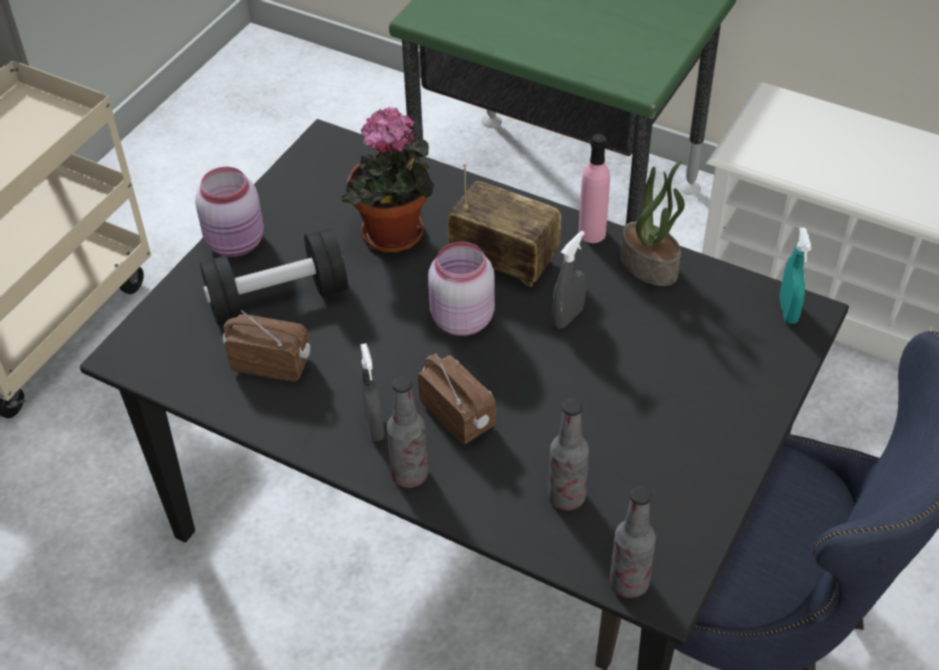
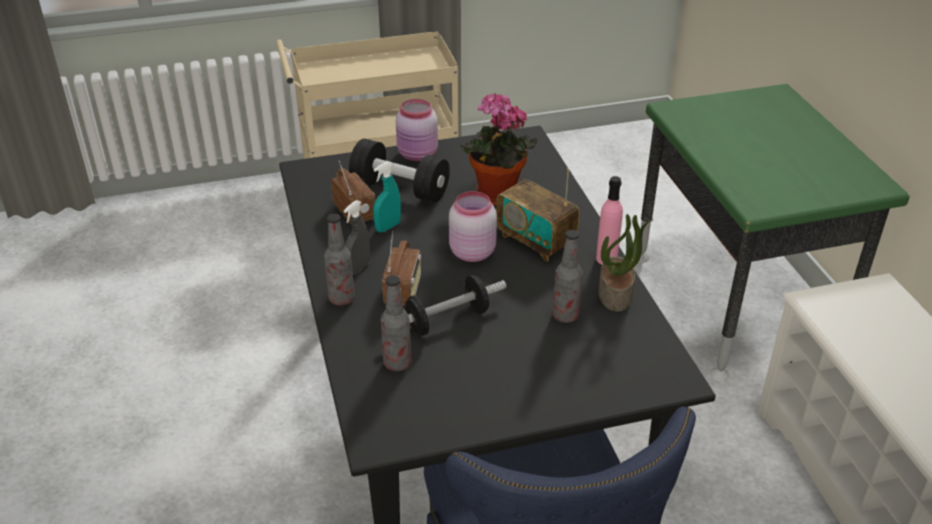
camera: 45 degrees right, 10 degrees down
radio [447,163,561,287] -> radio turned 150 degrees clockwise [496,168,580,262]
grey spray bottle [552,231,586,329] -> none
bottle [609,486,656,598] -> bottle moved to [552,230,583,323]
turquoise spray bottle [779,228,812,324] -> turquoise spray bottle moved to [373,161,401,232]
none -> dumbbell [405,275,506,335]

